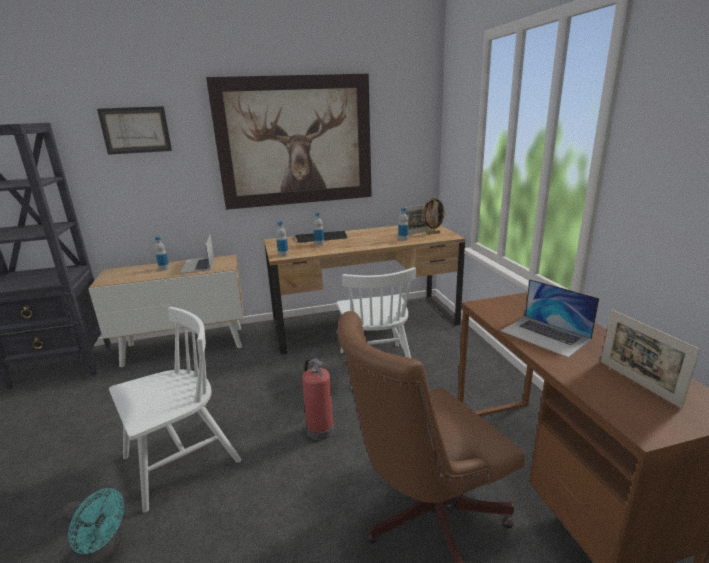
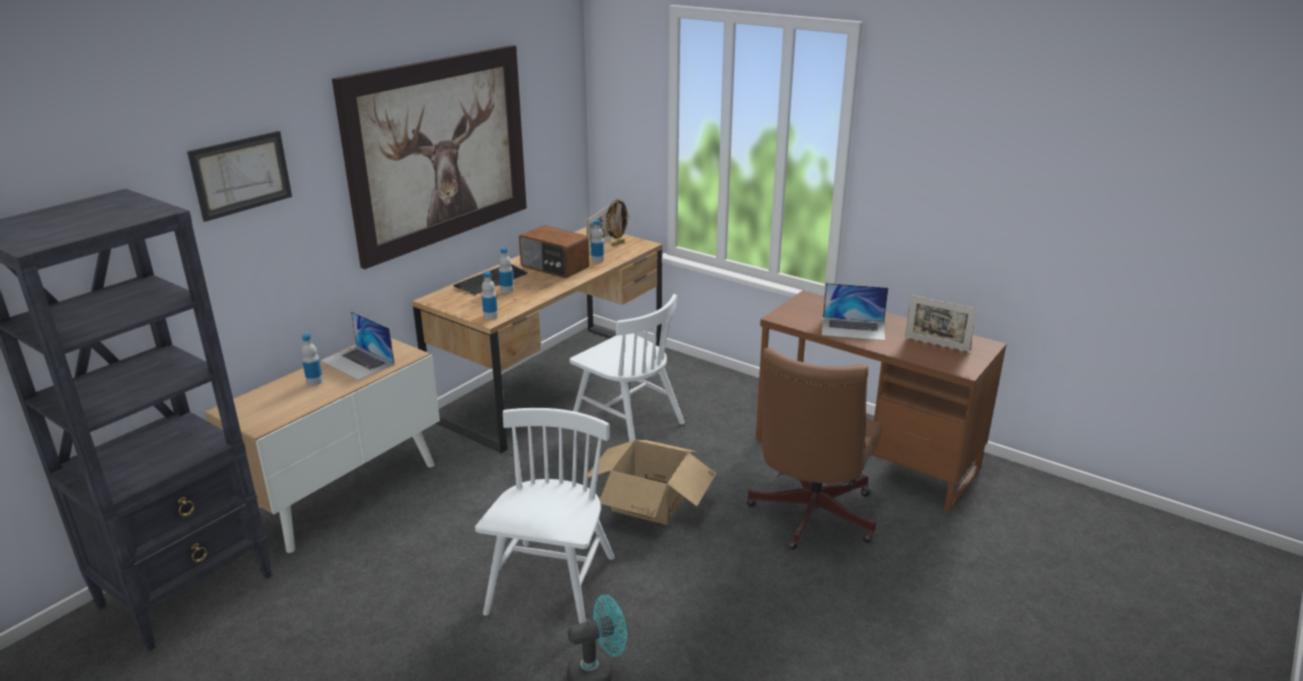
camera: 40 degrees left, 5 degrees up
fire extinguisher [302,358,334,440] -> cardboard box [588,440,716,525]
none -> radio [519,225,590,278]

